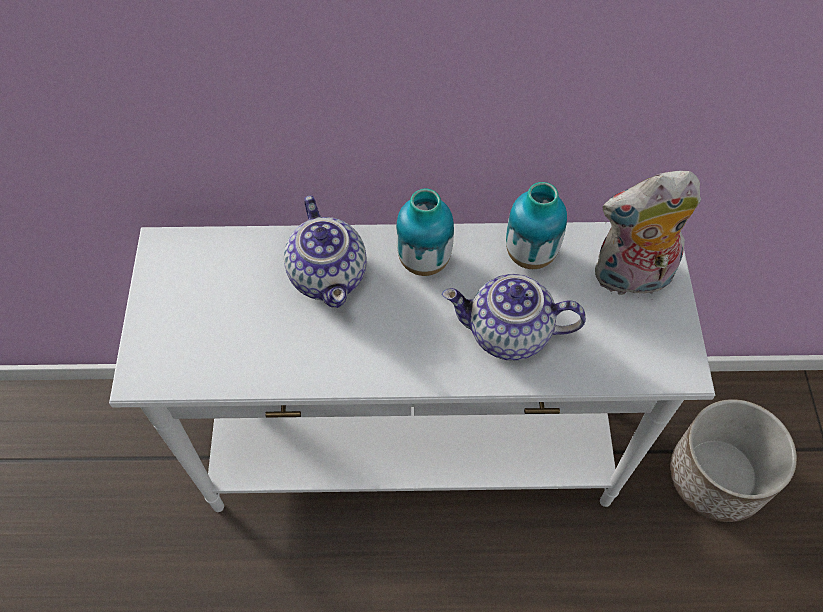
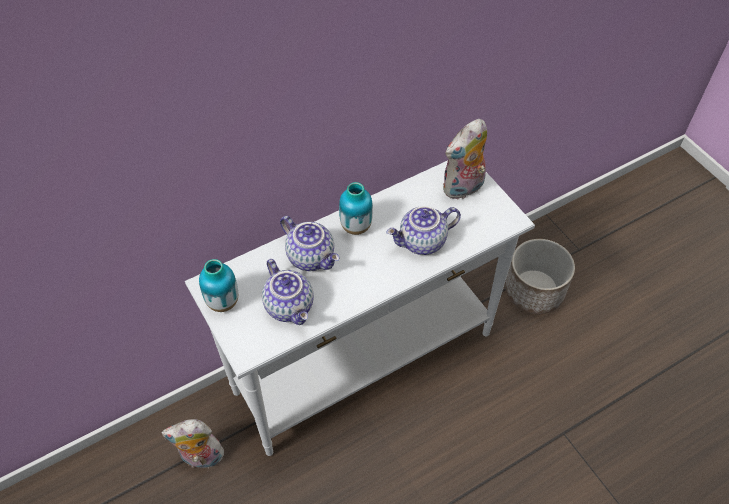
camera: 30 degrees left, 5 degrees down
vase [506,182,567,269] -> vase moved to [199,259,238,312]
none -> plush toy [161,419,226,468]
none -> teapot [262,259,314,325]

